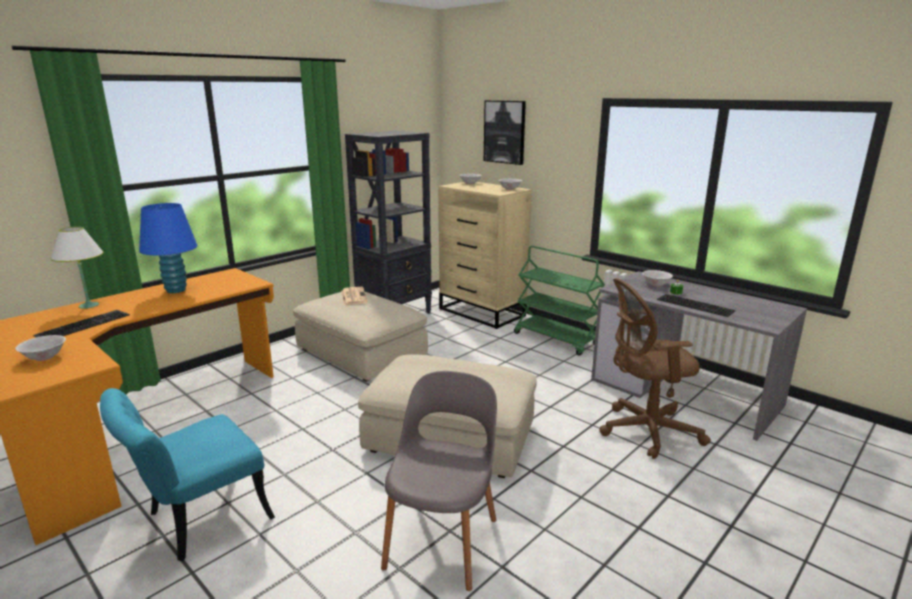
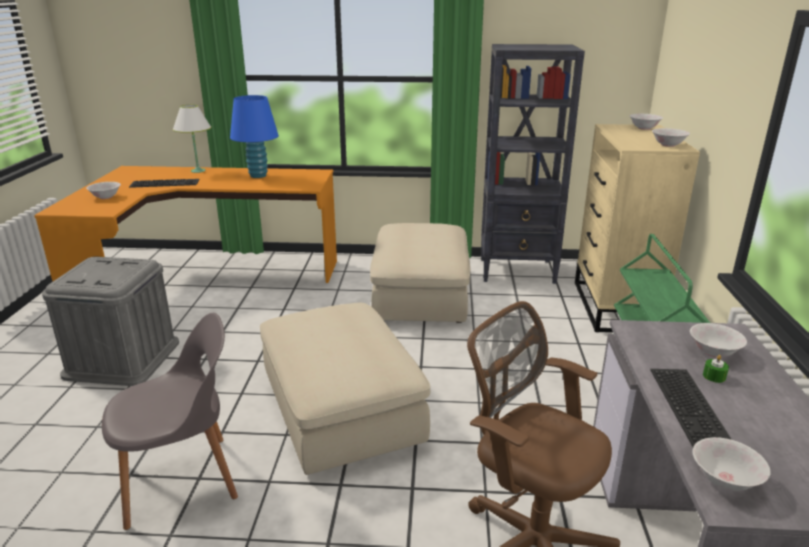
camera: 50 degrees right, 5 degrees up
turquoise chair [100,388,275,561] -> grey storage box [42,257,179,386]
newspaper [341,287,368,305] -> none
picture [484,100,526,165] -> none
none -> white bowl [693,437,771,491]

